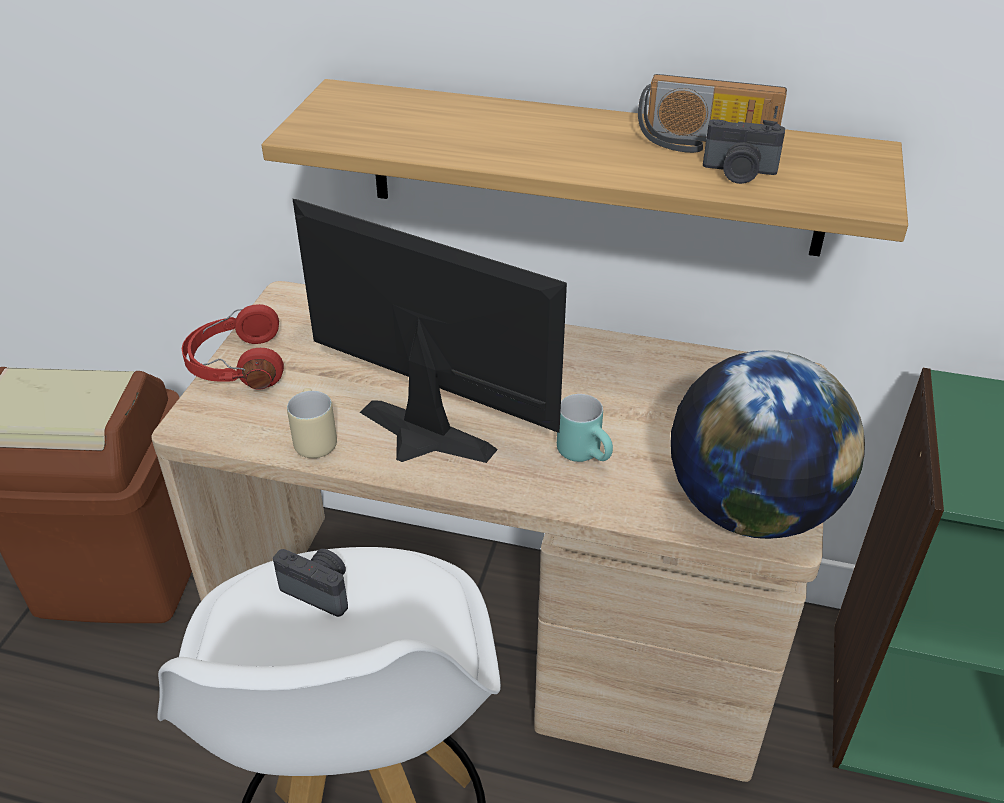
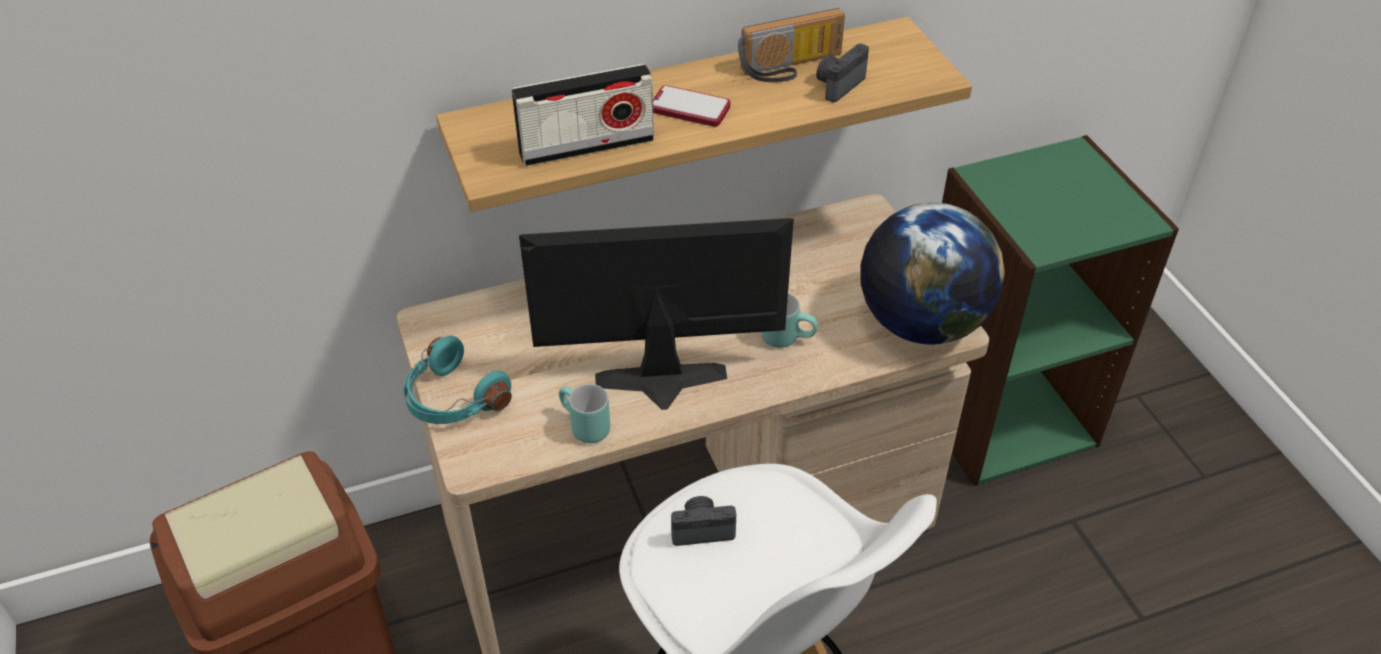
camera: 35 degrees left, 5 degrees up
red headphones [182,304,284,390] -> turquoise headphones [404,336,512,424]
beige mug [287,388,337,458] -> turquoise mug [559,384,610,443]
camera [703,119,785,184] -> camera turned 150 degrees clockwise [816,43,869,103]
none -> radio [511,64,654,166]
none -> phone [653,85,730,127]

